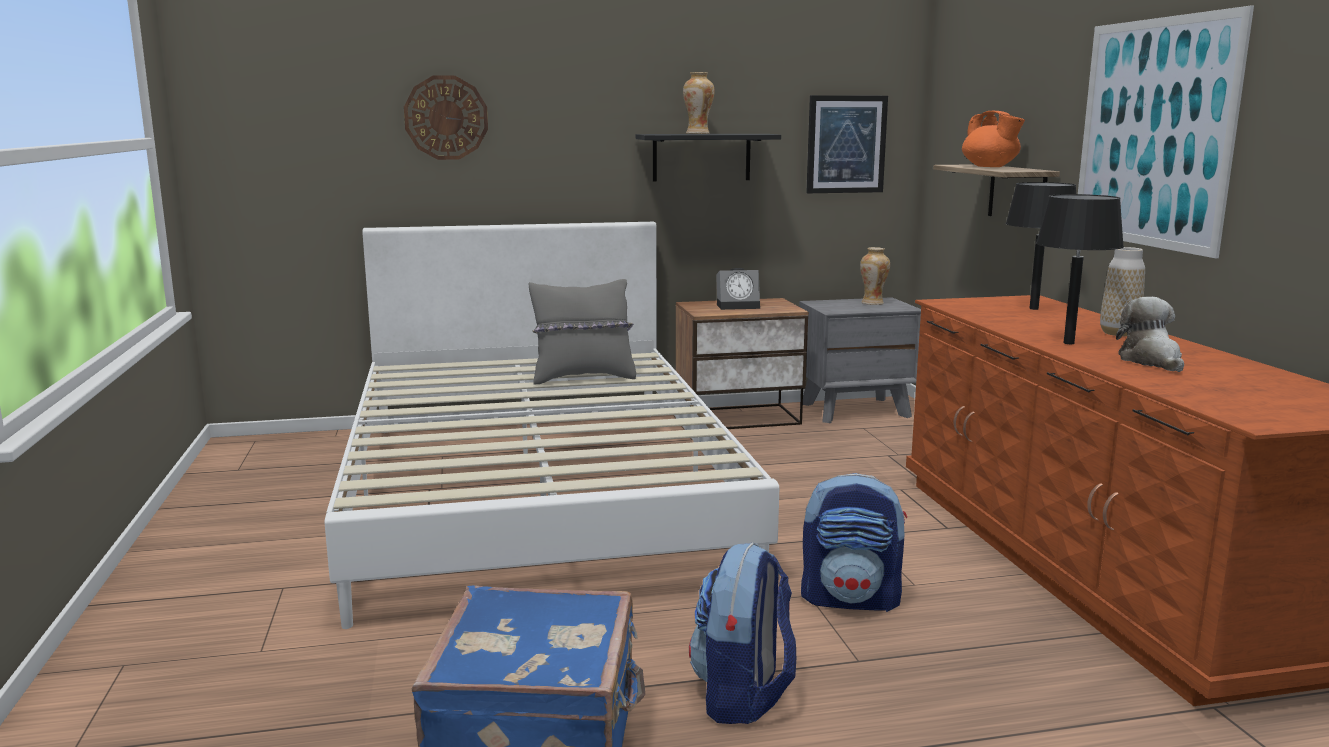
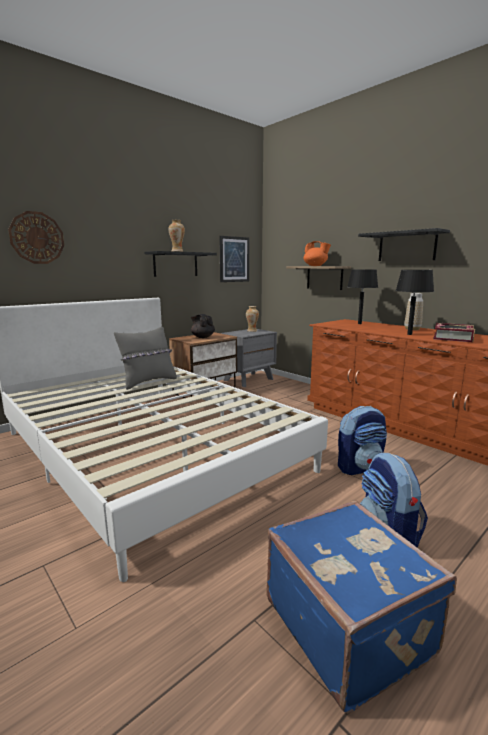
camera: 30 degrees left, 0 degrees up
alarm clock [716,268,760,310] -> black teapot [191,314,215,338]
picture [1078,6,1254,258] -> black shelf [358,228,450,261]
plush toy [1116,297,1184,372] -> book [433,323,475,342]

